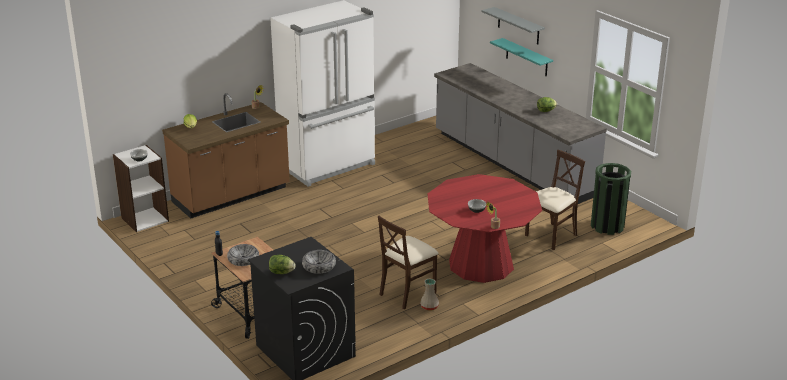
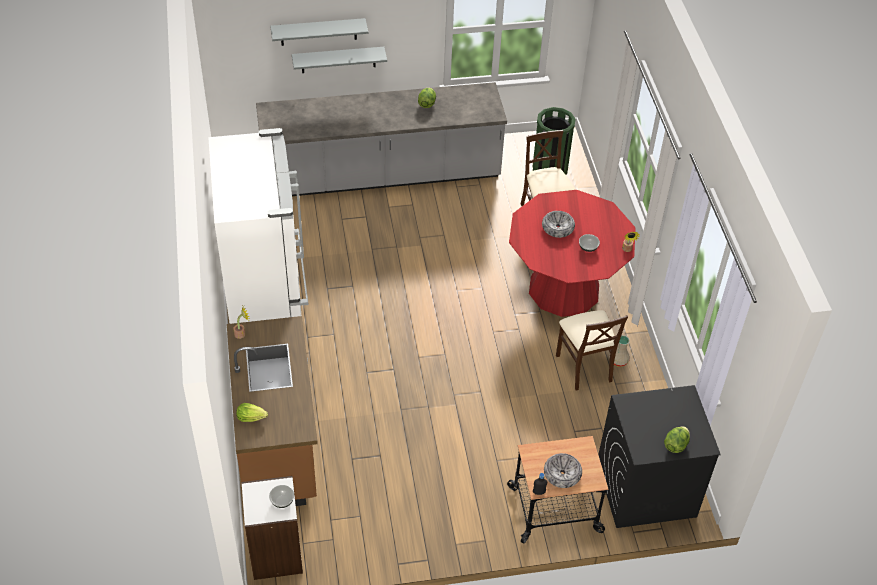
camera: 65 degrees left, 20 degrees up
bowl [302,250,336,274] -> bowl moved to [542,211,575,238]
turquoise shelf [490,38,553,76] -> grey shelf [292,47,387,73]

